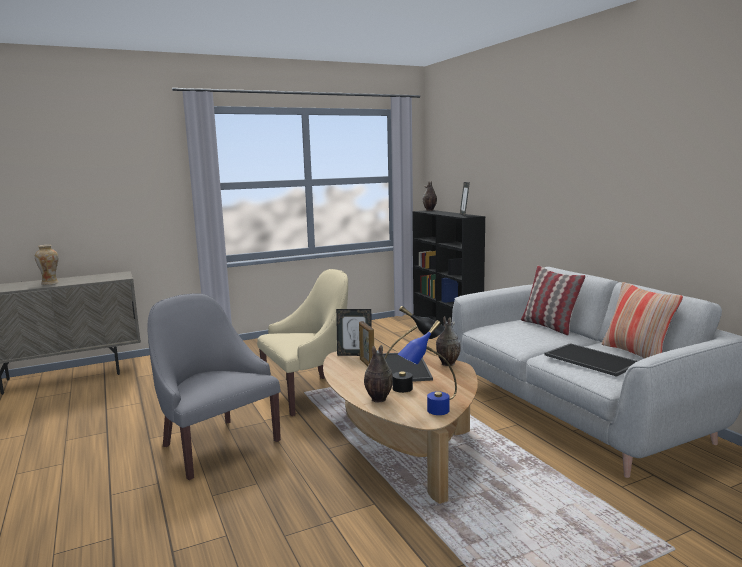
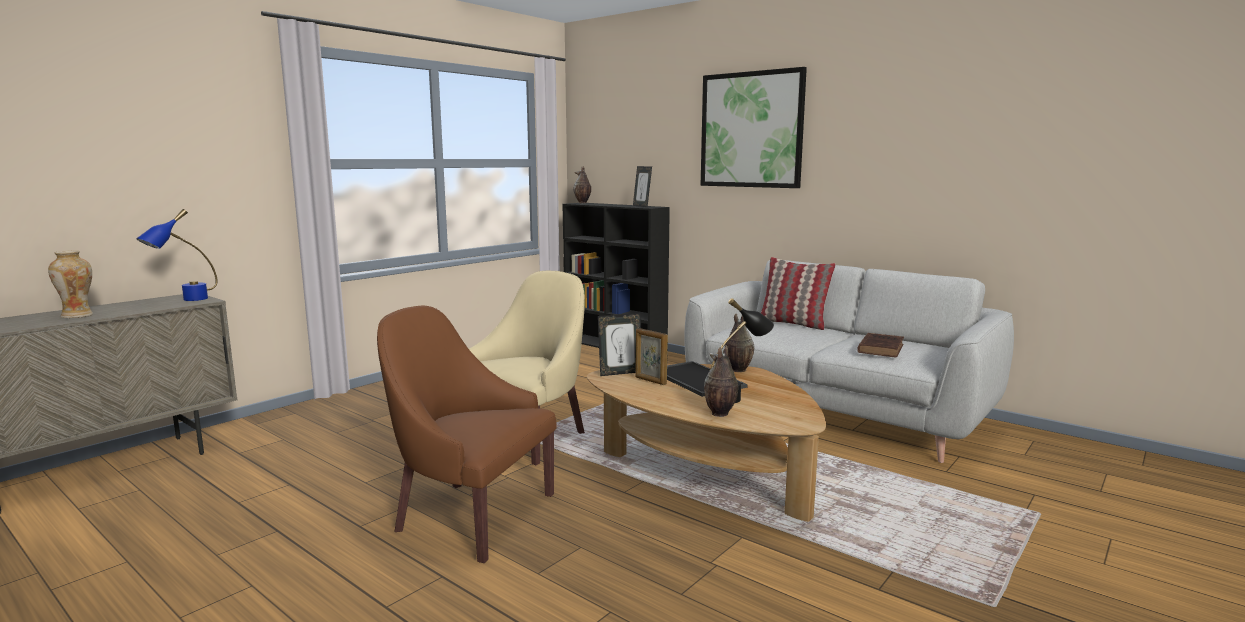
camera: 25 degrees left, 0 degrees up
grey armchair [147,293,281,480] -> brown armchair [377,306,557,563]
blue table lamp [397,320,457,415] -> blue table lamp moved to [136,209,218,301]
tray [545,343,638,377] -> brown book [857,333,904,357]
pillow [602,282,683,359] -> none
none -> picture [701,67,807,188]

